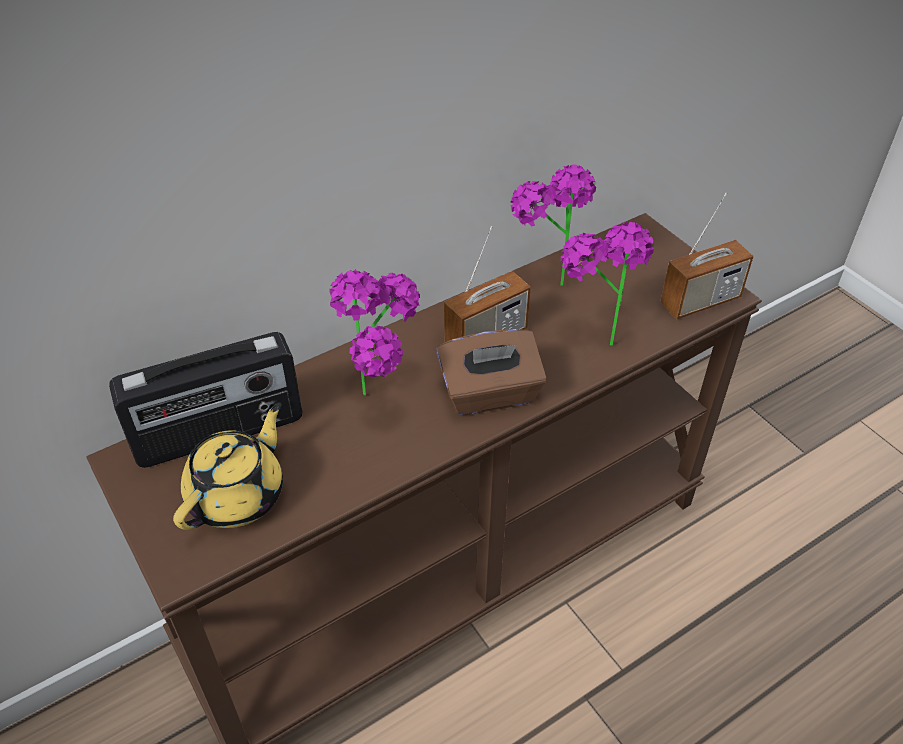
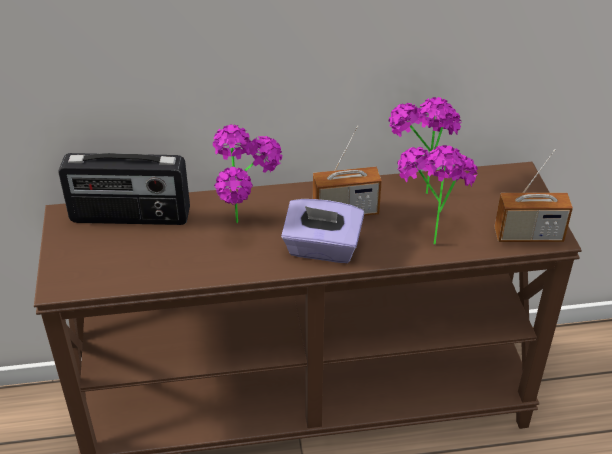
camera: 25 degrees right, 5 degrees down
yellow teapot [173,402,283,530] -> none
brown tissue box [436,329,547,415] -> purple tissue box [281,199,364,263]

